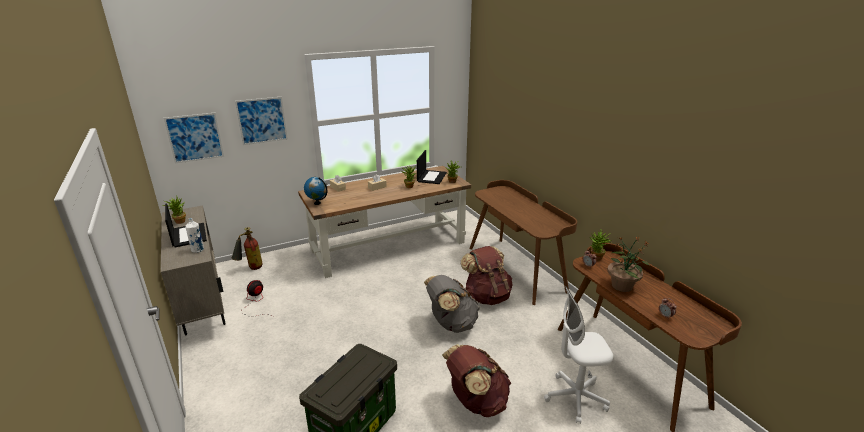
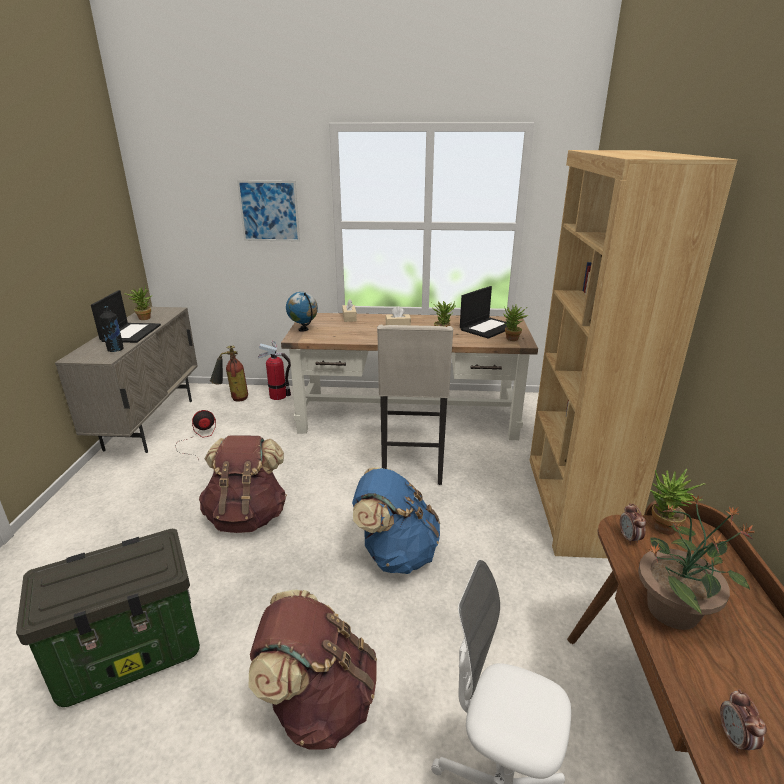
camera: 30 degrees right, 0 degrees up
picture [164,113,224,164] -> none
white bottle [185,218,204,253] -> black bottle [100,306,124,352]
grey backpack [424,275,480,333] -> blue backpack [352,467,440,574]
brown backpack [461,246,513,305] -> brown backpack moved to [199,435,287,533]
brown desk [470,180,577,305] -> brown bookcase [530,150,737,558]
none -> fire extinguisher [258,341,291,400]
none -> beige stool [377,325,453,485]

